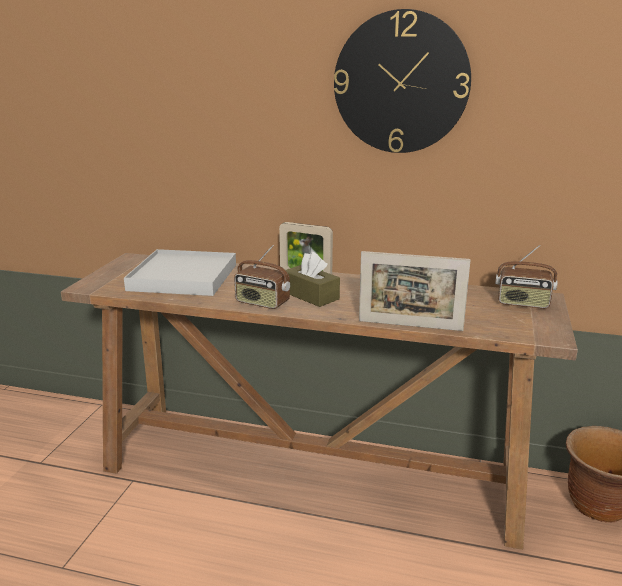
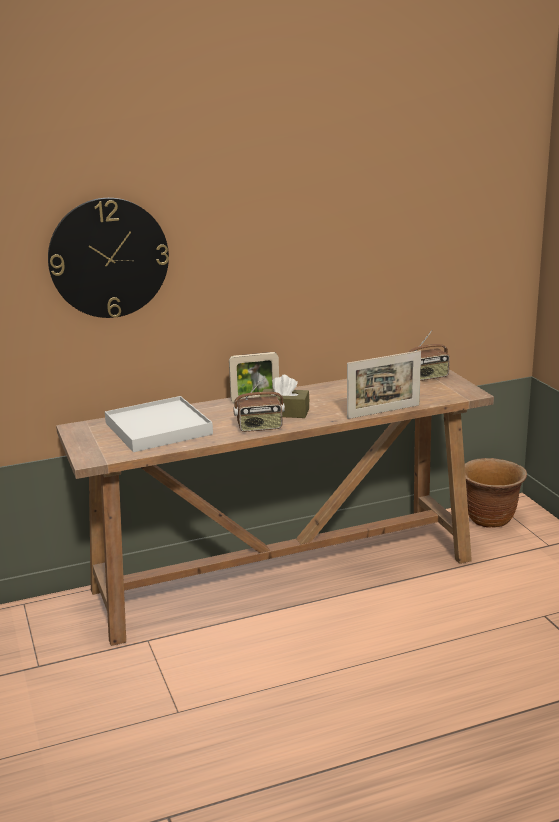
camera: 35 degrees left, 0 degrees up
wall clock [334,9,471,153] -> wall clock moved to [48,198,169,318]

